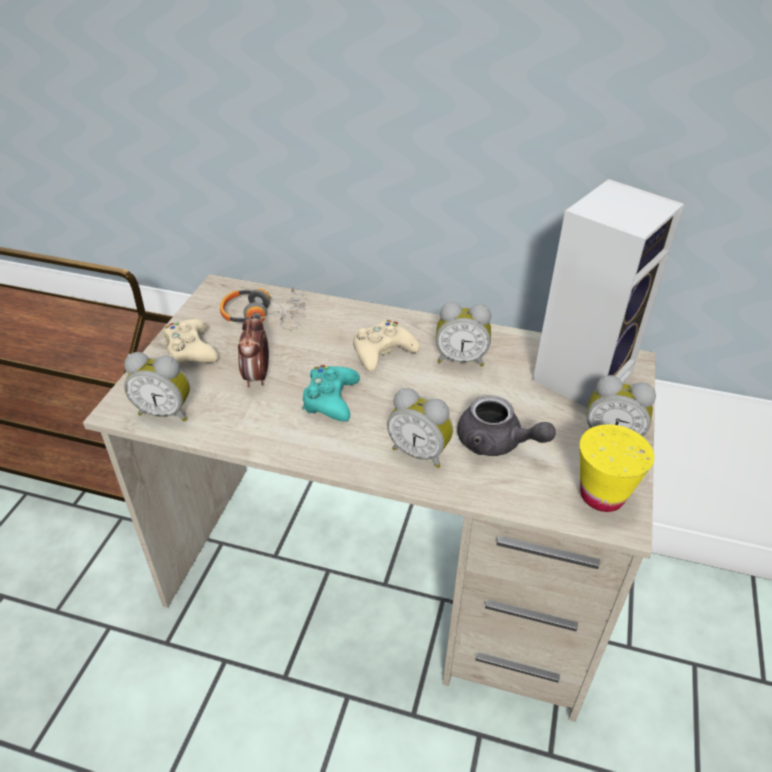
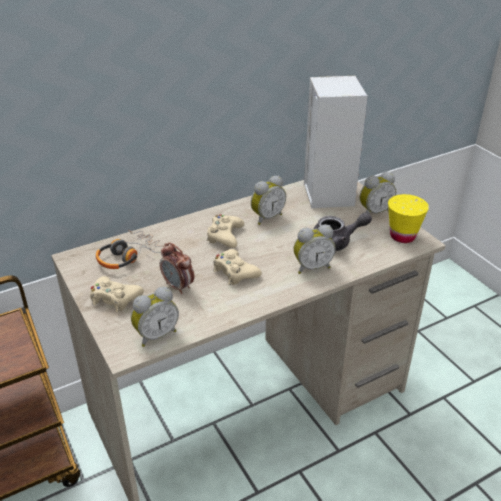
camera: 45 degrees left, 5 degrees down
turquoise game controller [302,365,360,421] -> beige game controller [213,249,262,285]

